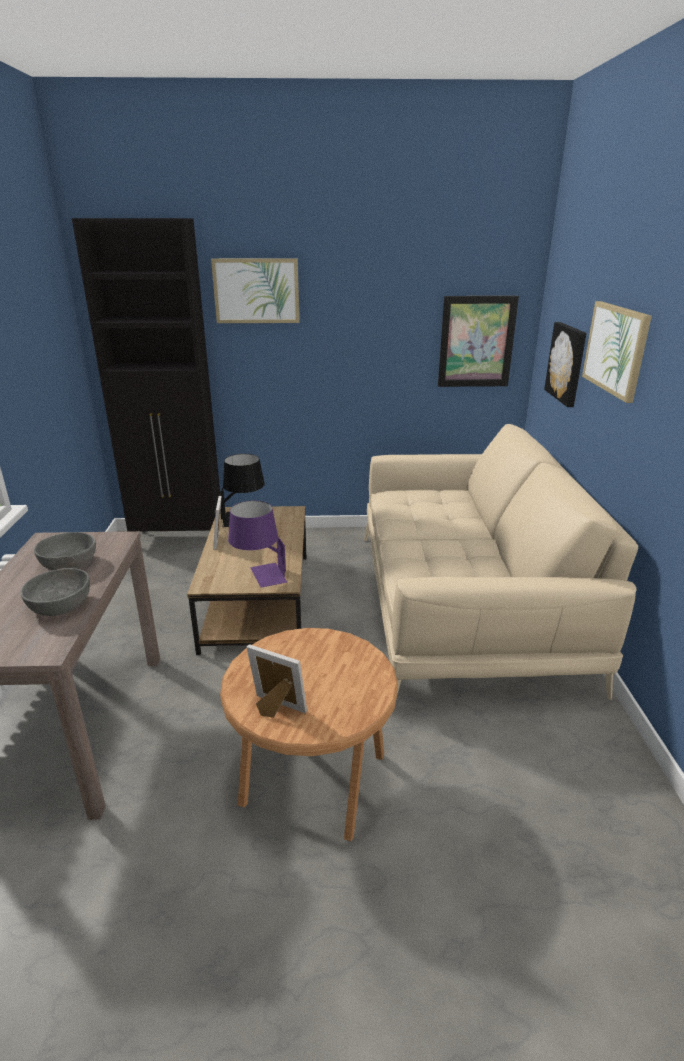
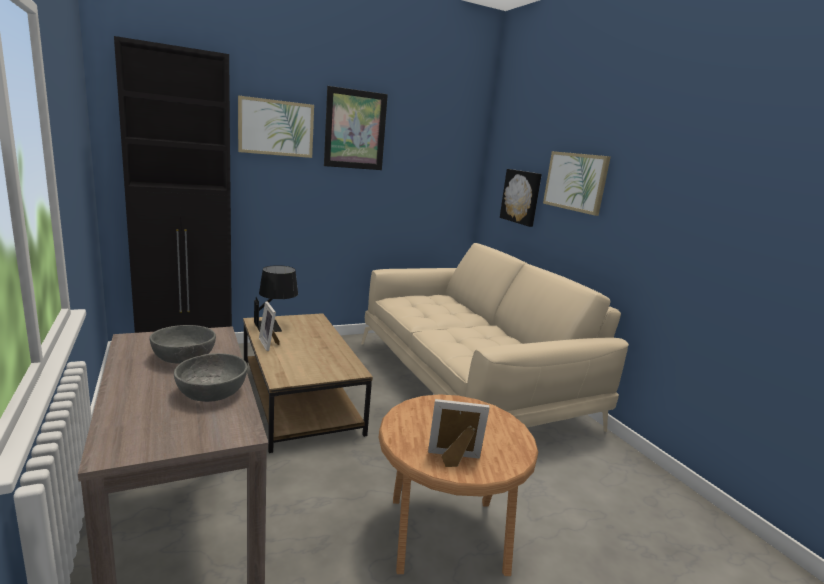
camera: 25 degrees left, 10 degrees down
purple table lamp [228,501,287,588] -> none
picture [438,296,519,387] -> picture moved to [324,86,388,170]

